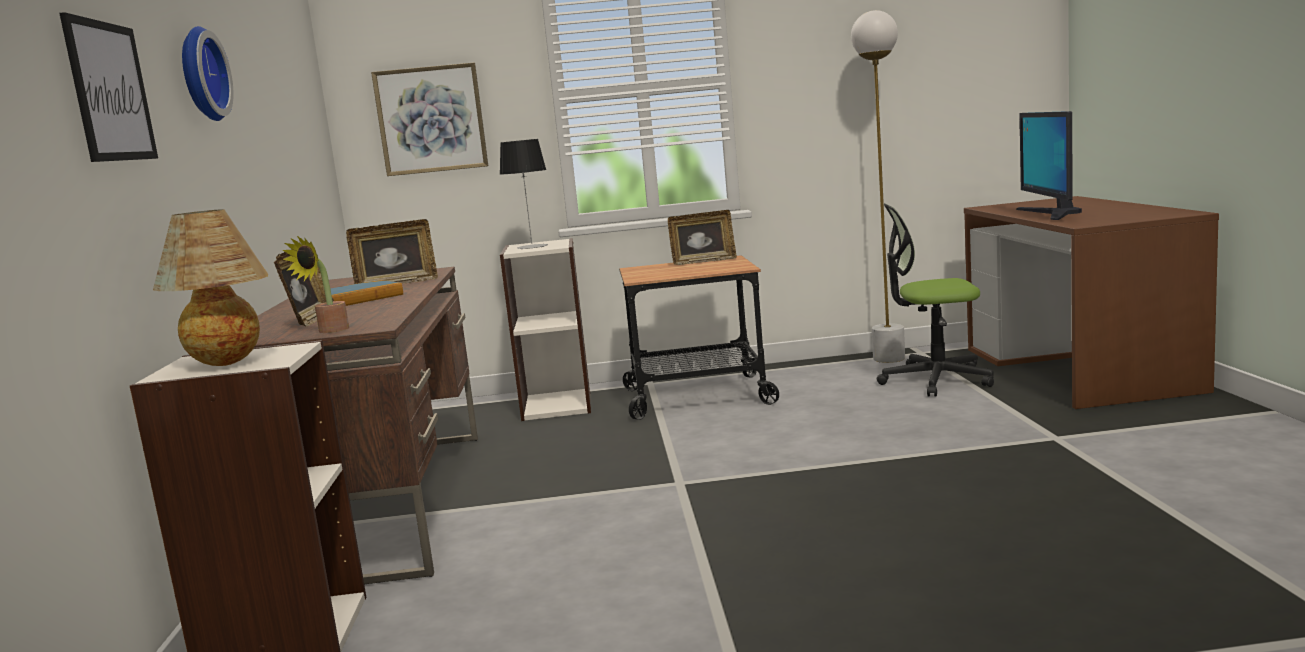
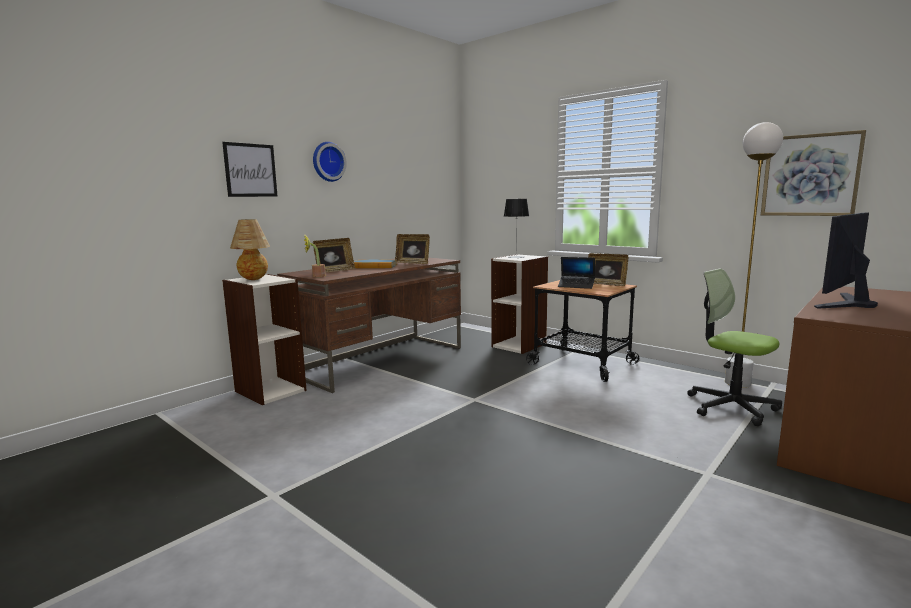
camera: 45 degrees right, 0 degrees up
picture [371,63,488,176] -> picture moved to [761,130,866,216]
none -> laptop [558,257,595,289]

